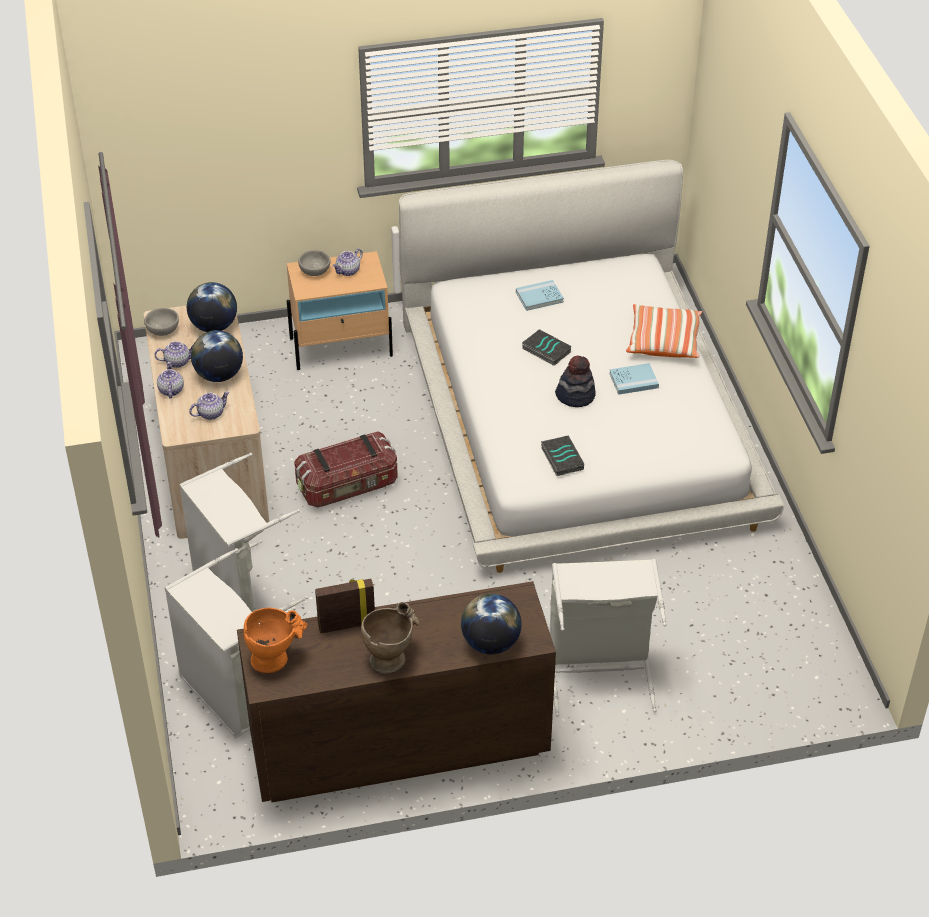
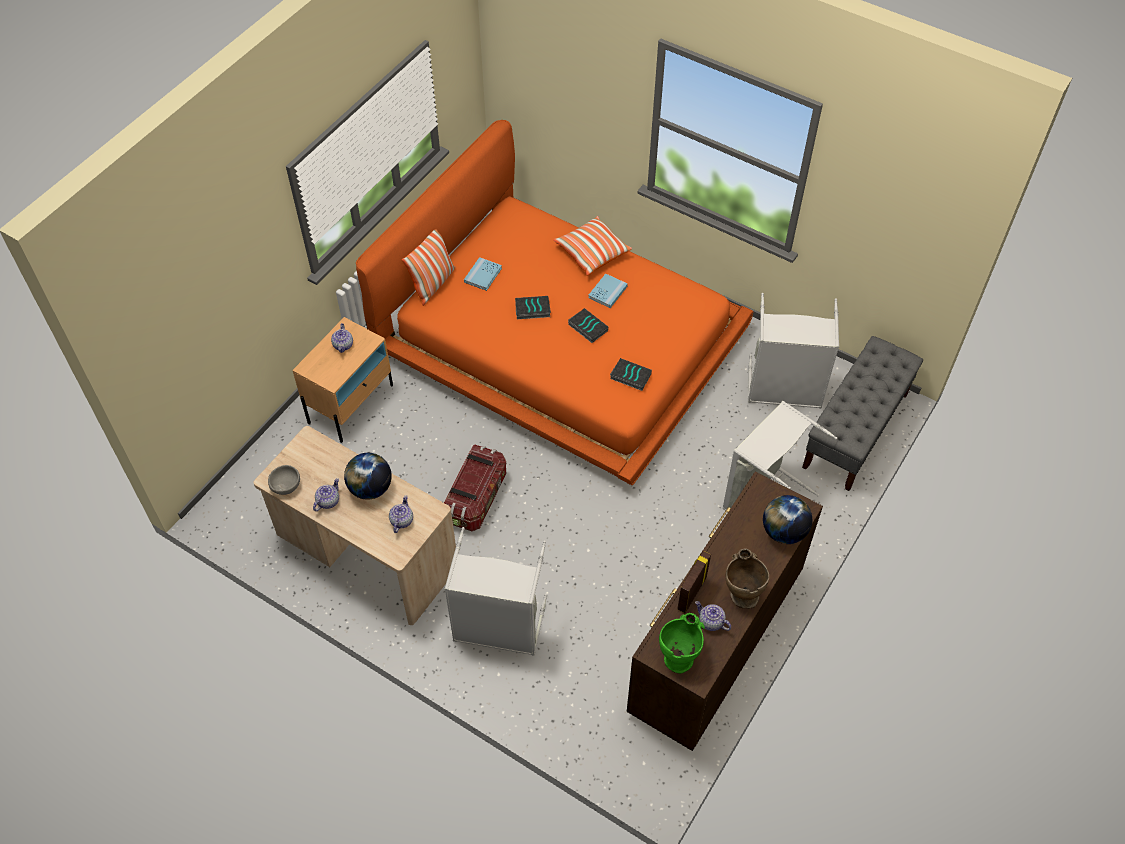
camera: 45 degrees left, 10 degrees up
teapot [157,362,184,399] -> teapot moved to [695,601,731,631]
grey laundry basket [165,548,296,738] -> grey laundry basket moved to [748,293,839,409]
globe [187,282,237,332] -> none
orange vase [244,608,308,673] -> green vase [659,613,705,674]
grey bowl [298,250,330,276] -> none
white bed [399,160,784,573] -> orange bed [356,120,753,485]
hat [555,356,596,407] -> book [568,308,608,343]
none -> pillow [402,229,455,306]
none -> grey bench [802,336,923,491]

